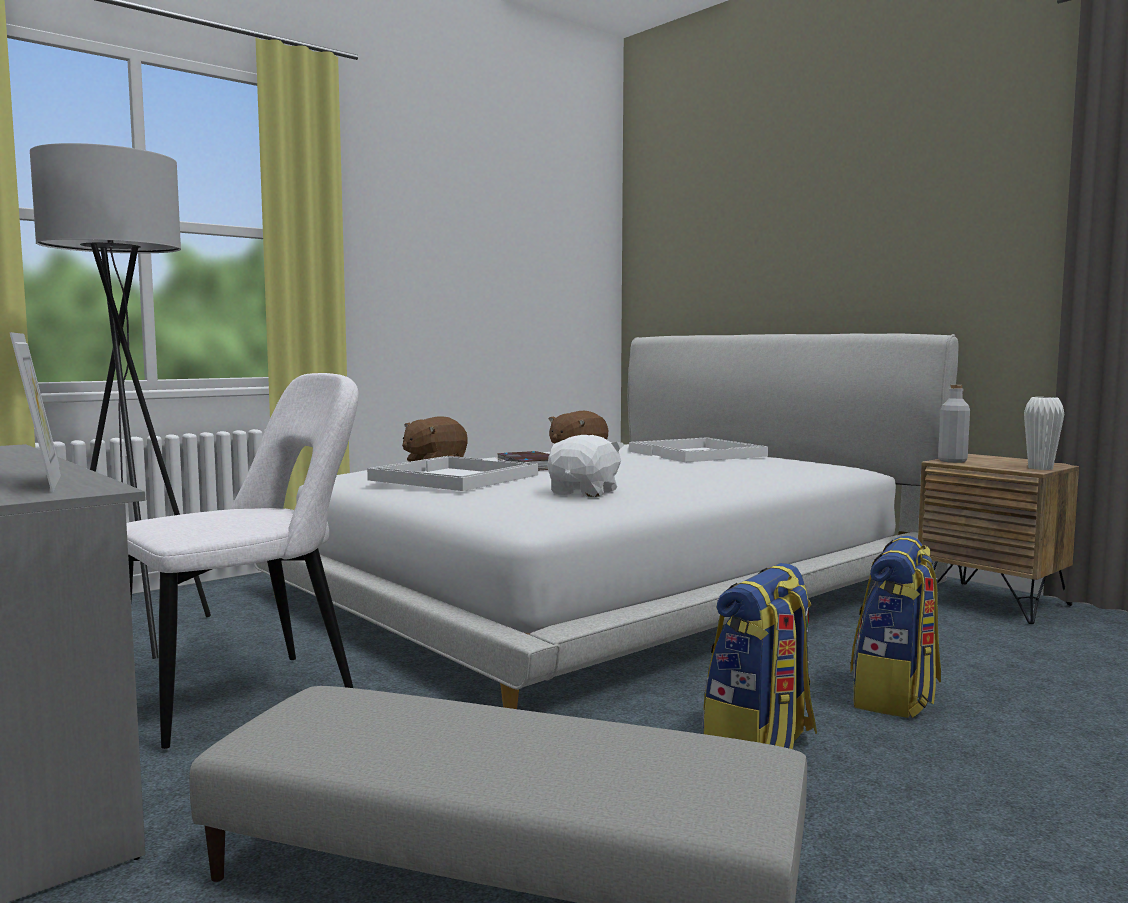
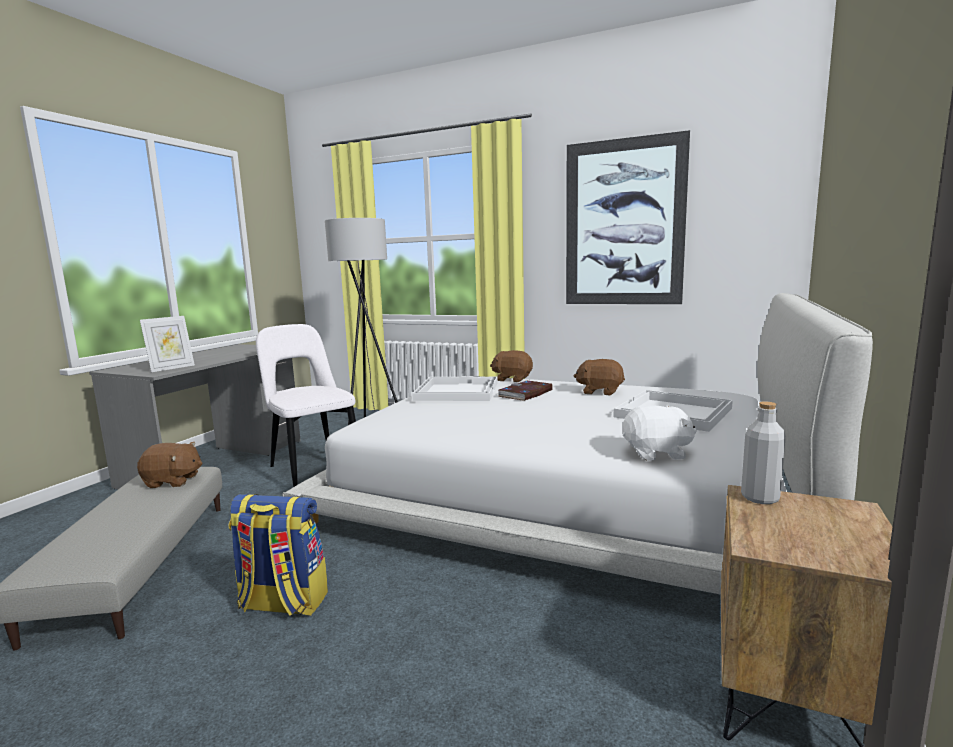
camera: 65 degrees right, 5 degrees up
white chair [126,373,359,749] -> white chair turned 150 degrees counterclockwise [256,324,356,487]
white plush toy [548,435,624,497] -> white plush toy moved to [623,405,697,461]
backpack [850,536,941,718] -> none
white vase [1024,397,1064,470] -> none
none -> brown plush toy [137,442,202,488]
none -> picture [566,130,690,304]

